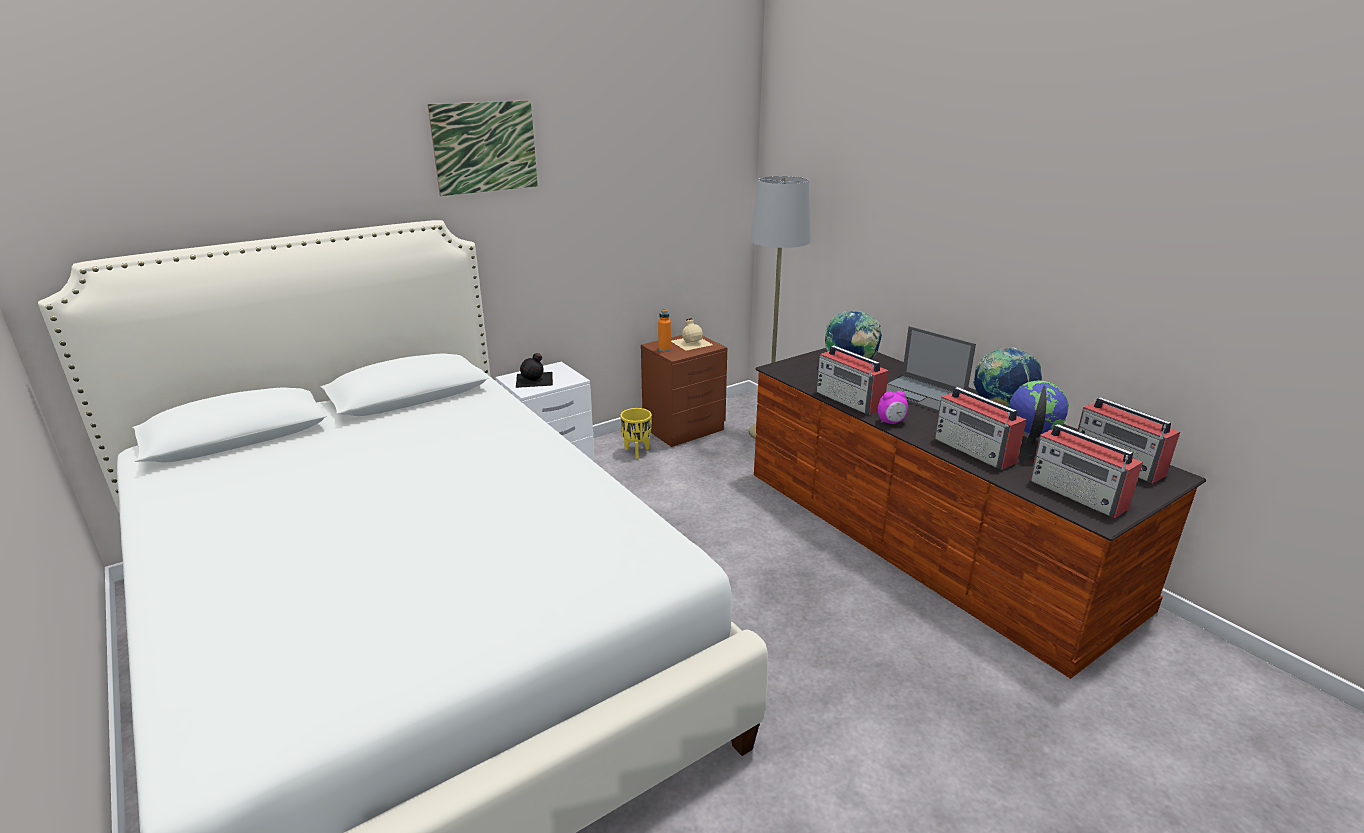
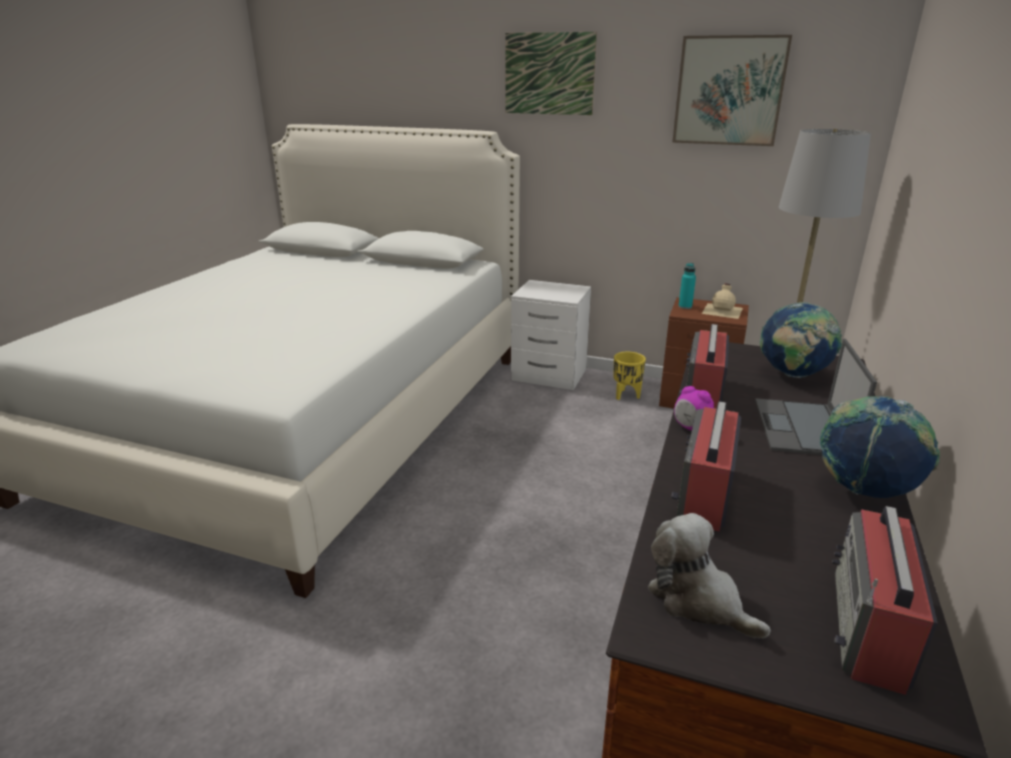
camera: 55 degrees right, 0 degrees up
black bottle [516,353,553,388] -> none
orange bottle [658,309,671,352] -> turquoise bottle [679,263,696,309]
globe [1009,380,1069,458] -> none
radio [1030,424,1143,518] -> plush toy [648,513,771,638]
none -> picture [672,35,792,146]

